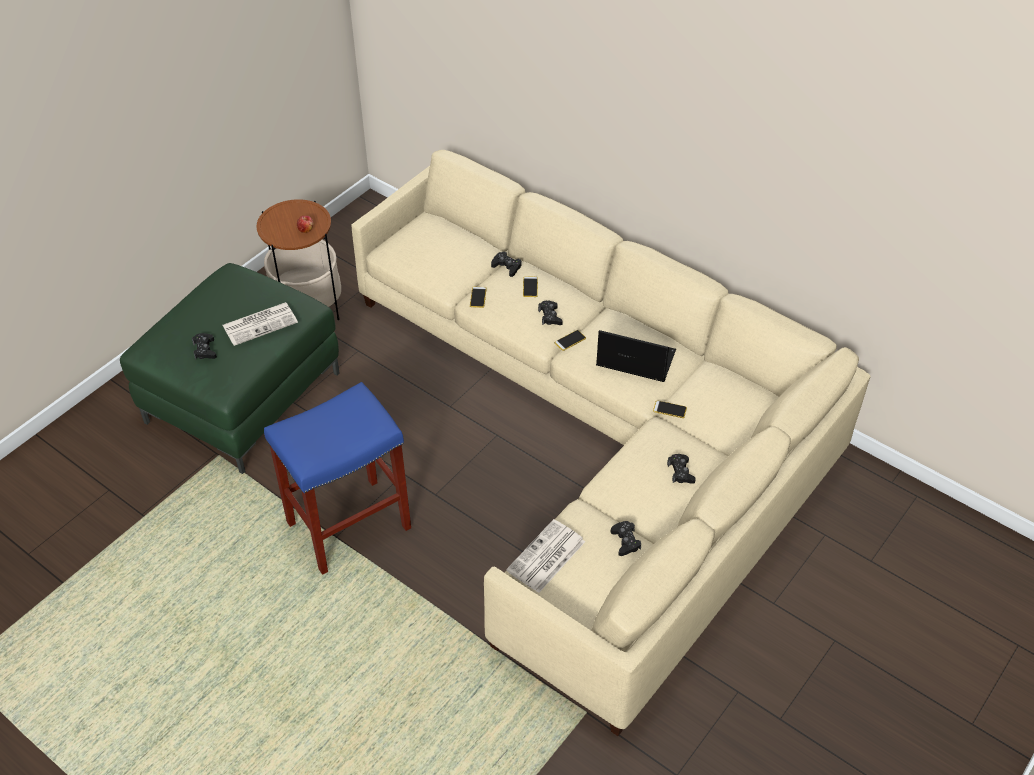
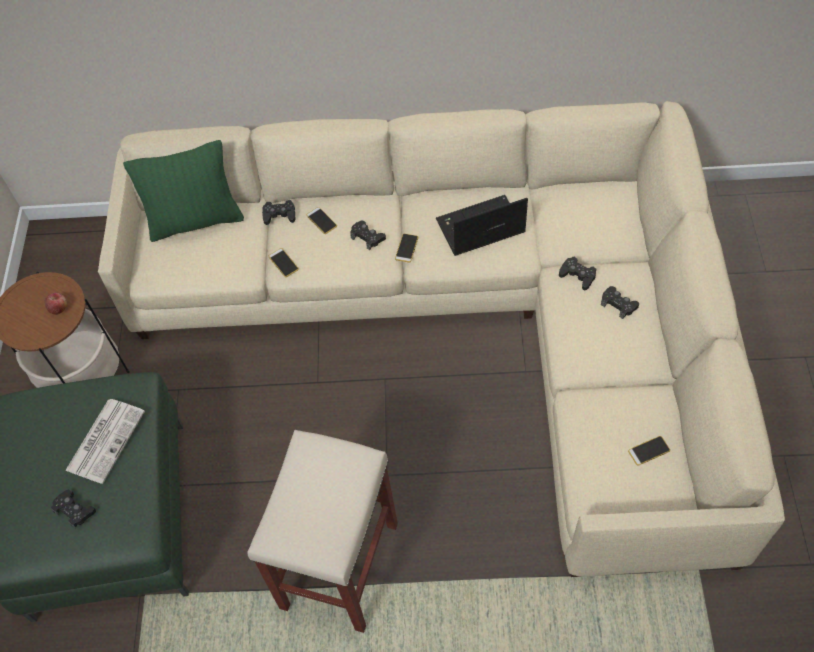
camera: 35 degrees left, 10 degrees up
blue stool [264,382,411,575] -> beige stool [248,430,398,633]
newspaper [506,519,585,593] -> none
black game controller [611,521,641,556] -> black game controller moved to [559,257,596,290]
phone [653,400,687,418] -> phone moved to [628,436,670,466]
none -> green pillow [123,140,244,242]

